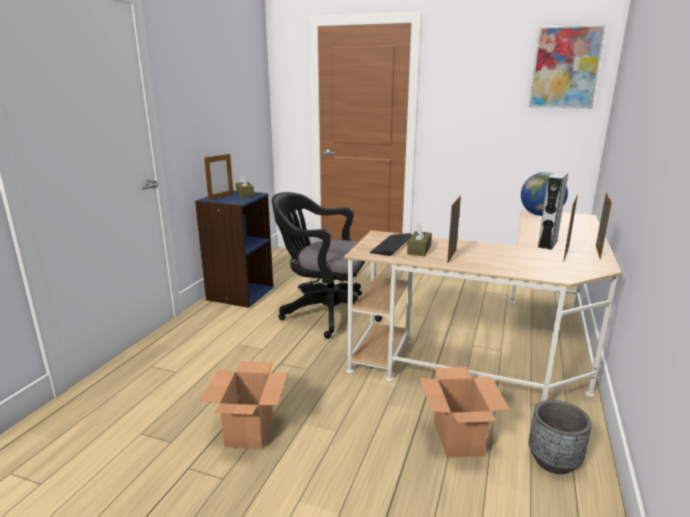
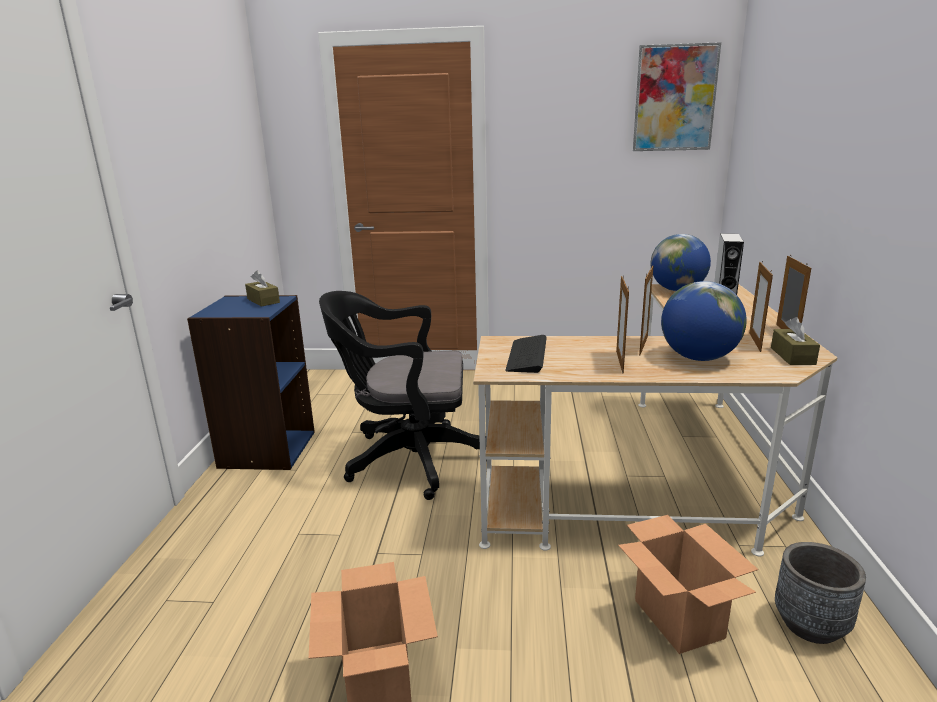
camera: 15 degrees left, 0 degrees up
picture frame [204,153,234,200] -> picture frame moved to [639,265,654,355]
brown tissue box [407,223,432,256] -> brown tissue box moved to [771,317,820,365]
none -> globe [661,281,747,361]

